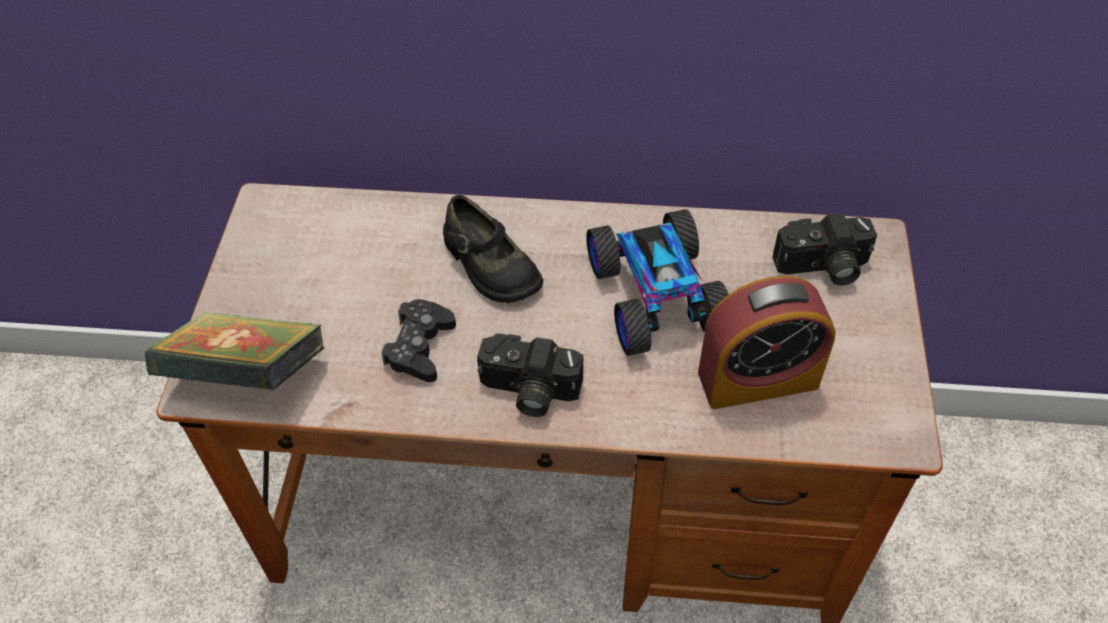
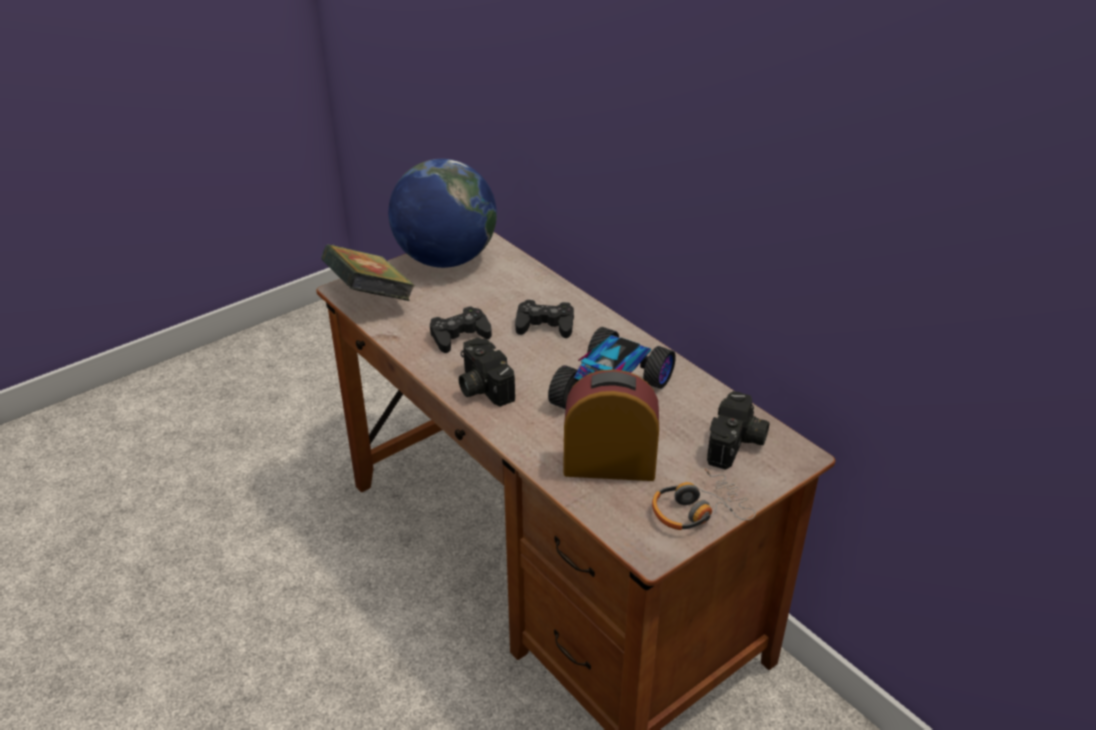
camera: 45 degrees right, 15 degrees down
black shoe [443,195,543,303] -> black game controller [515,300,574,338]
alarm clock [698,276,836,409] -> alarm clock turned 150 degrees clockwise [563,370,659,481]
camera [773,213,877,285] -> camera turned 105 degrees counterclockwise [707,391,770,470]
none -> globe [388,159,497,268]
none -> headphones [652,468,756,530]

